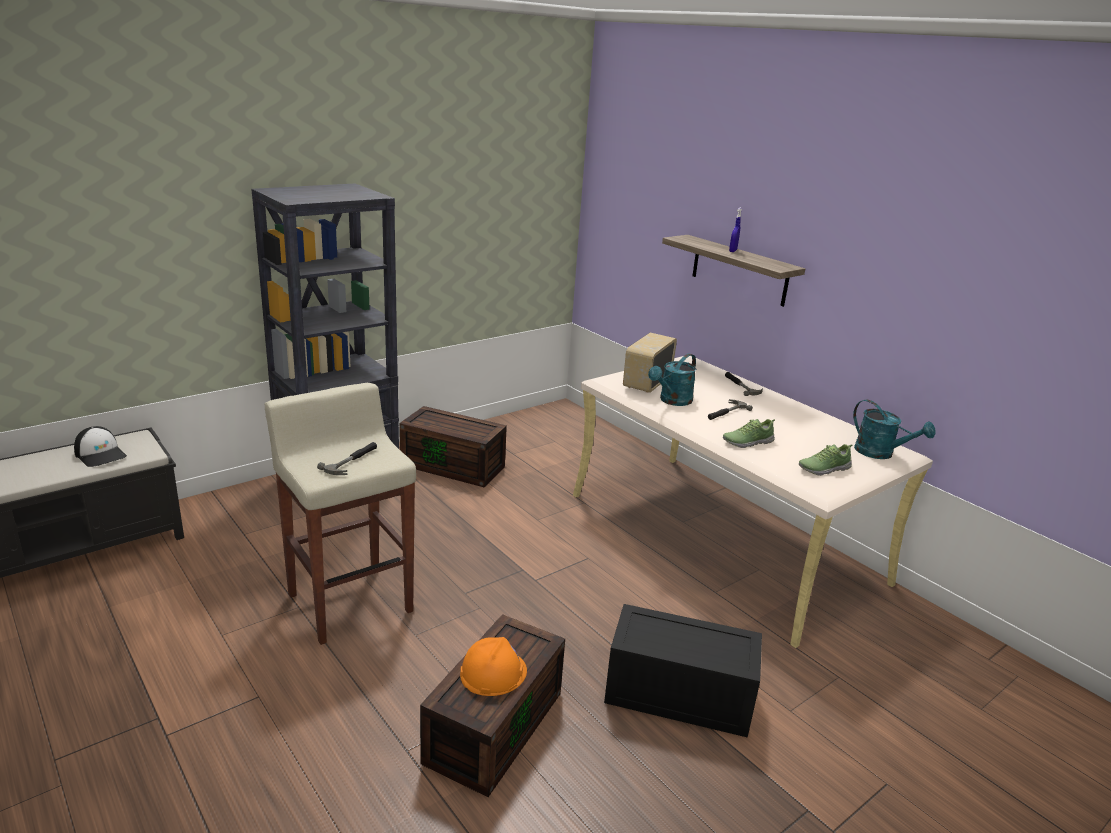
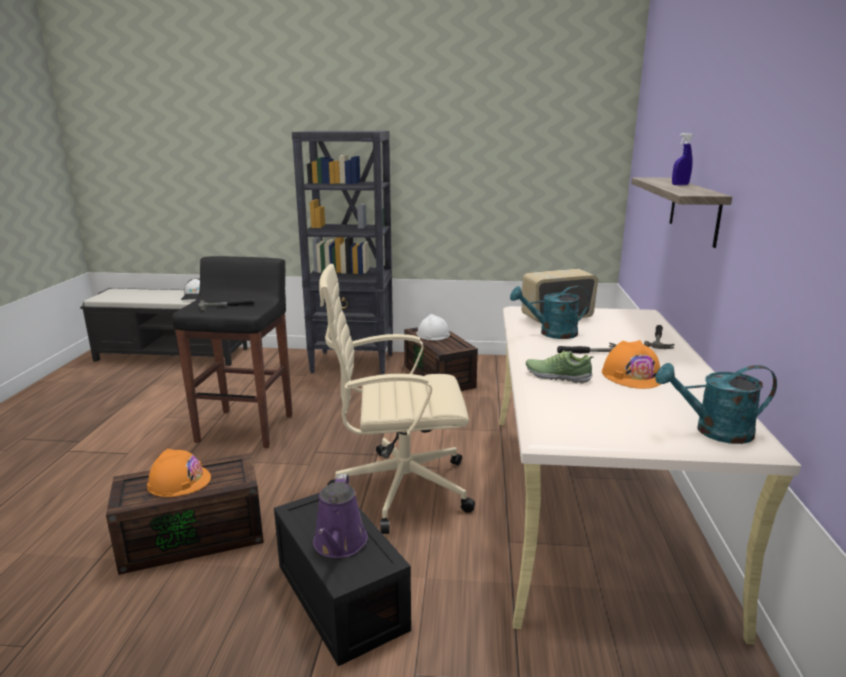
camera: 45 degrees right, 5 degrees down
beige stool [264,383,416,645] -> black stool [172,256,293,448]
shoe [799,444,853,476] -> none
turquoise watering can [853,400,935,459] -> turquoise watering can turned 90 degrees clockwise [655,363,777,444]
none -> purple watering can [313,474,368,558]
none -> beige office chair [319,264,475,534]
none -> white hard hat [416,314,450,340]
none -> orange hard hat [602,340,661,389]

